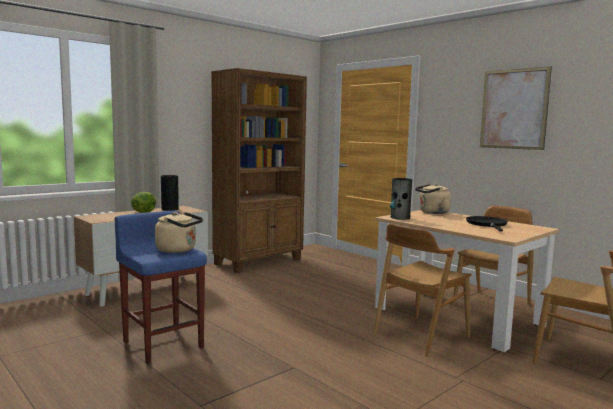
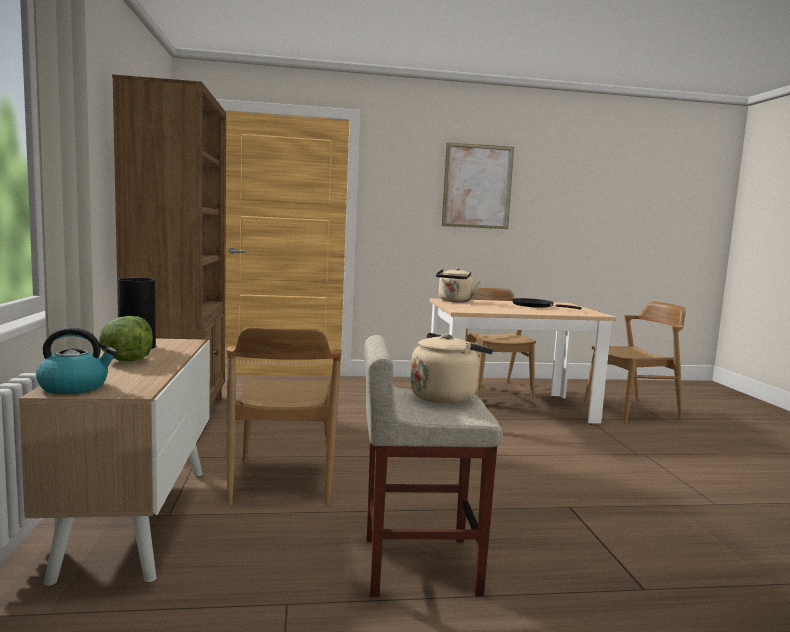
camera: 55 degrees left, 0 degrees up
blue stool [114,211,207,364] -> beige stool [364,335,503,597]
brown chair [373,223,472,357] -> brown chair moved to [226,327,342,505]
vase [390,178,412,220] -> none
none -> kettle [36,328,117,394]

